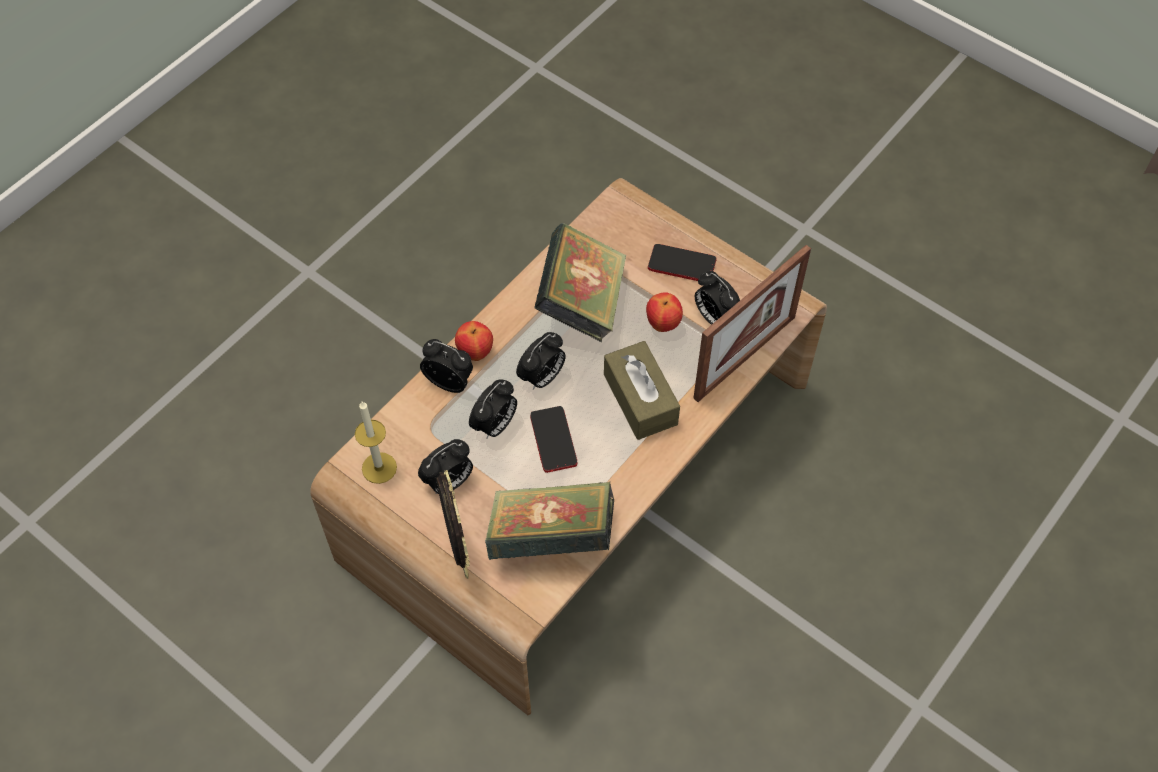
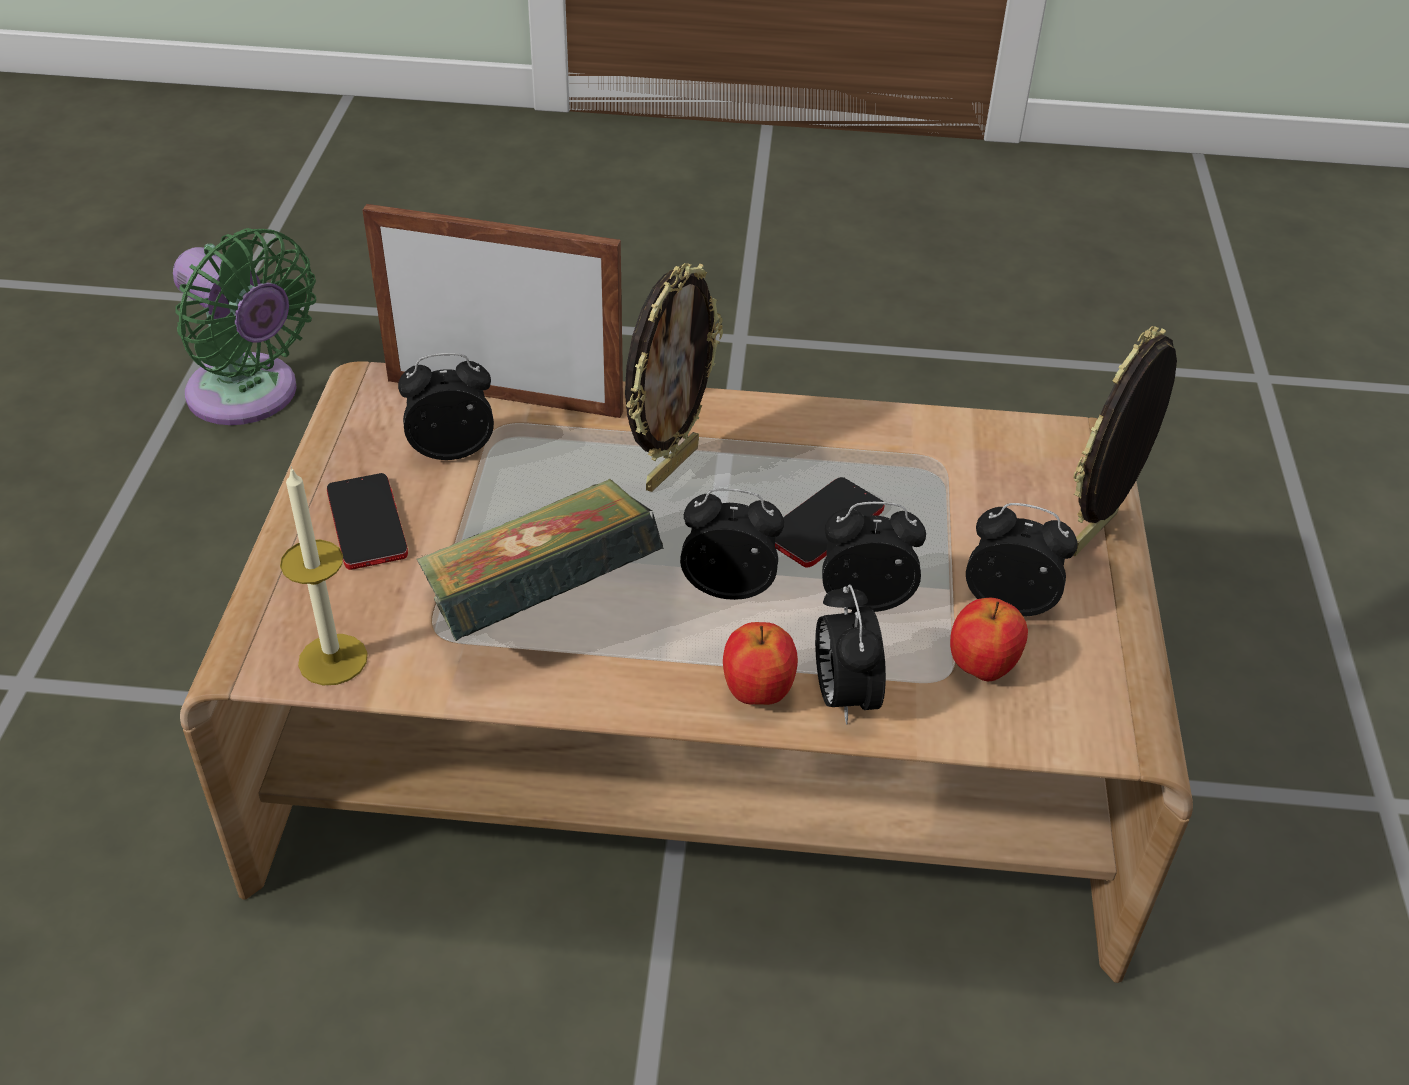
camera: 125 degrees left, 15 degrees down
candle [355,401,397,484] -> candle moved to [280,466,368,685]
book [485,482,614,560] -> none
brown tissue box [604,341,680,440] -> picture frame [625,263,723,492]
apple [646,292,683,332] -> apple moved to [950,598,1028,681]
alarm clock [695,271,740,325] -> alarm clock turned 120 degrees counterclockwise [398,353,494,460]
none -> green fan [173,228,316,425]

